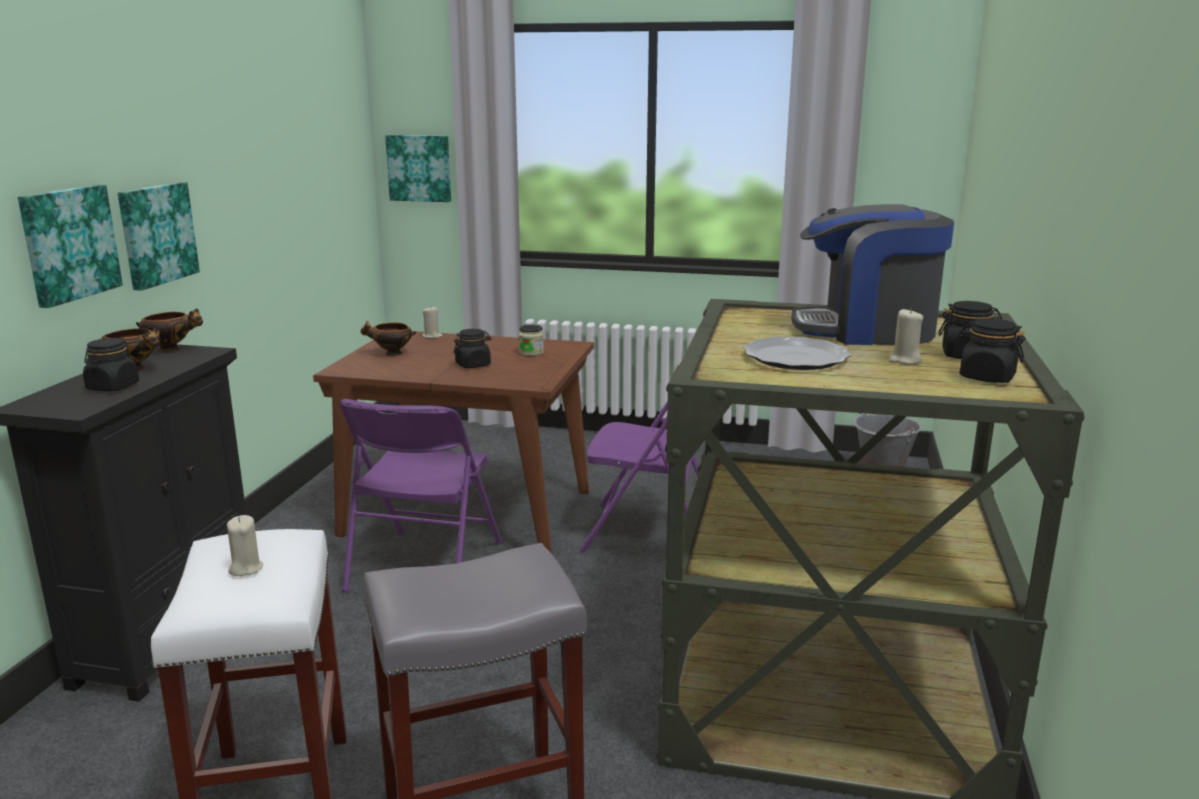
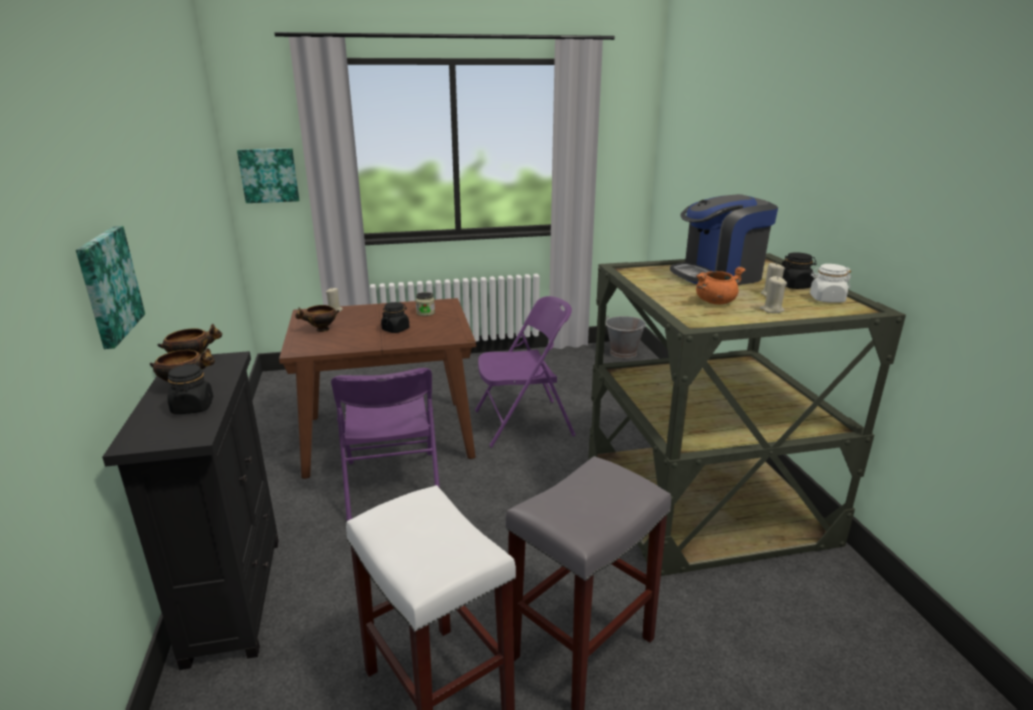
camera: 25 degrees left, 5 degrees up
picture [118,182,200,291] -> none
beige candle [227,515,263,576] -> beige candle moved to [760,276,787,313]
plate [743,336,852,370] -> orange cooking pot [696,267,746,305]
black jar [958,318,1025,383] -> white jar [810,264,852,303]

